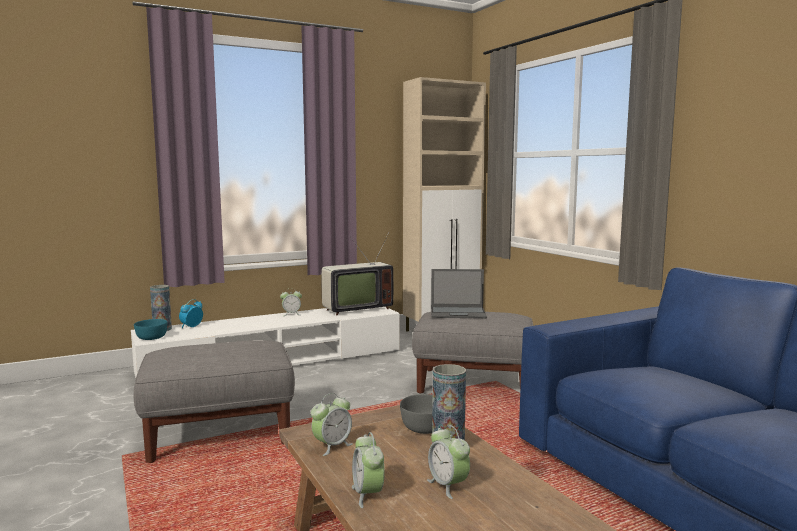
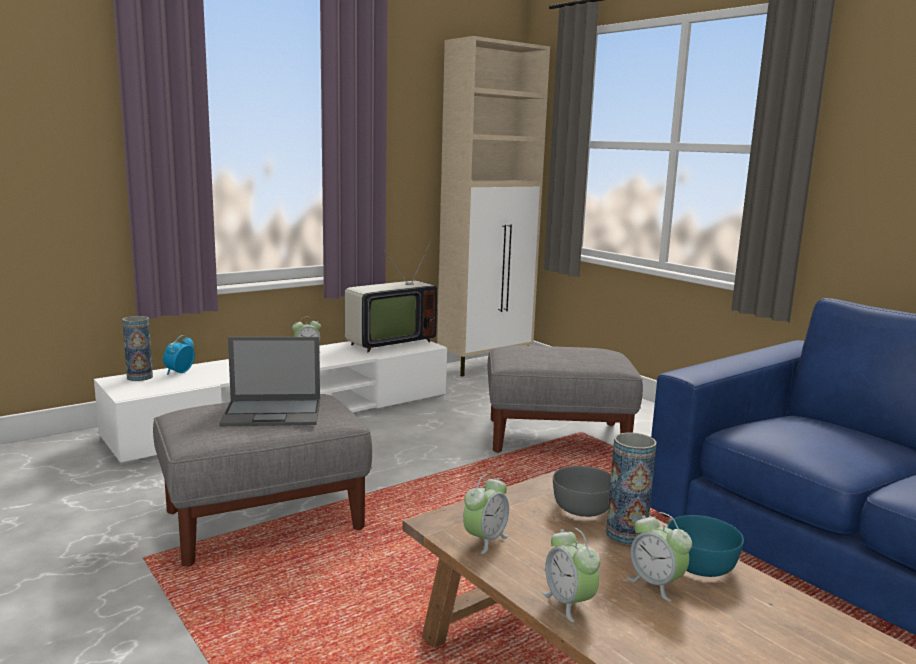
camera: 10 degrees left, 5 degrees up
turquoise bowl [134,319,167,340] -> turquoise bowl moved to [667,515,744,577]
laptop [431,269,487,318] -> laptop moved to [219,337,320,426]

